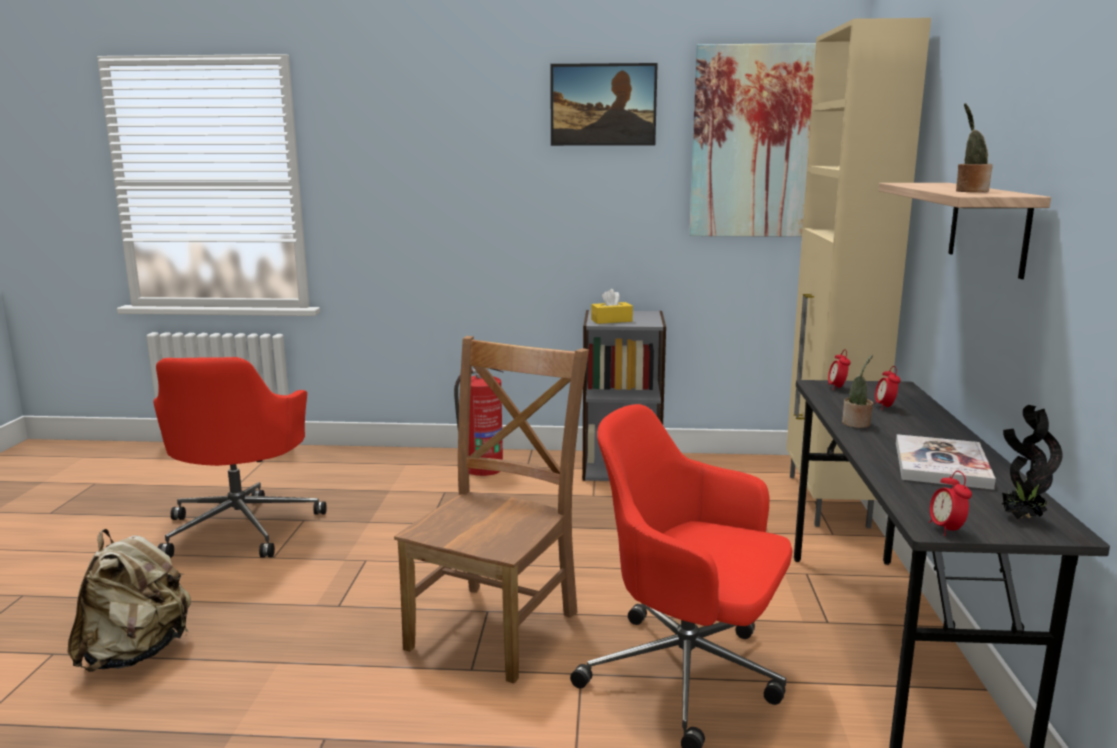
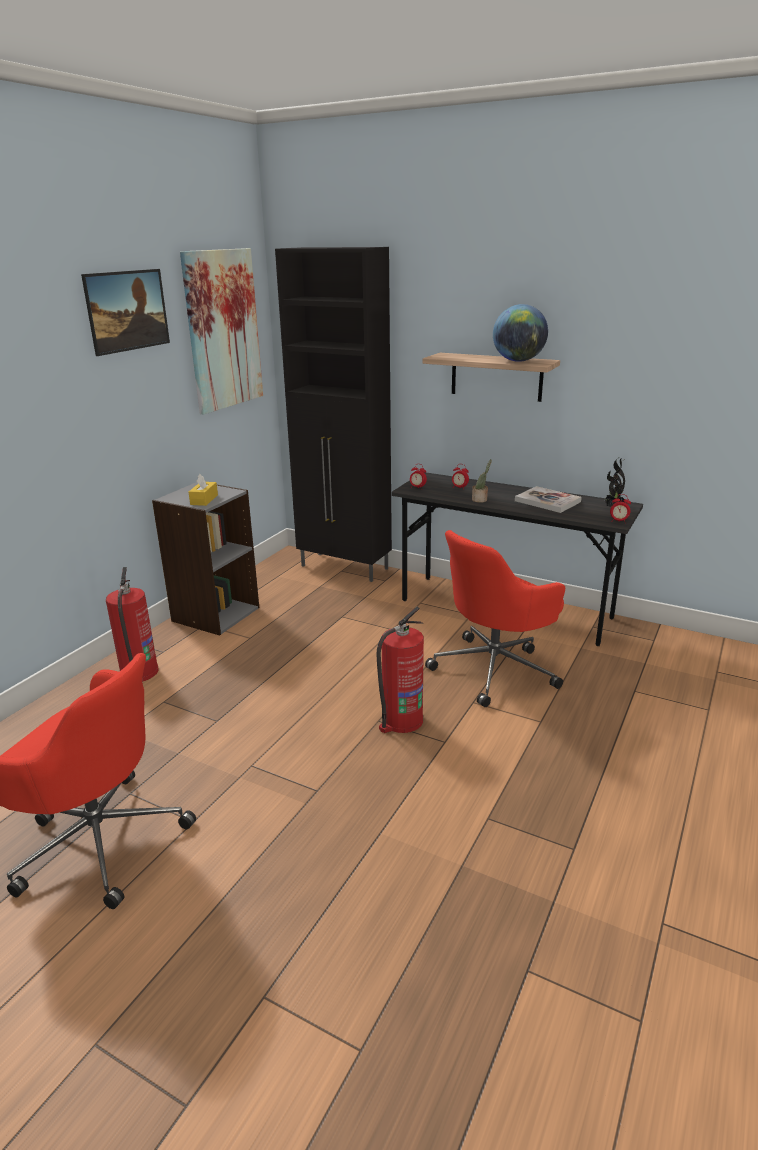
camera: 65 degrees left, 10 degrees up
beige backpack [67,529,191,672] -> none
brown chair [394,336,589,683] -> fire extinguisher [377,607,424,733]
beige cabinet [786,18,931,528] -> black cabinet [275,247,392,582]
potted plant [956,103,993,192] -> globe [493,304,548,362]

